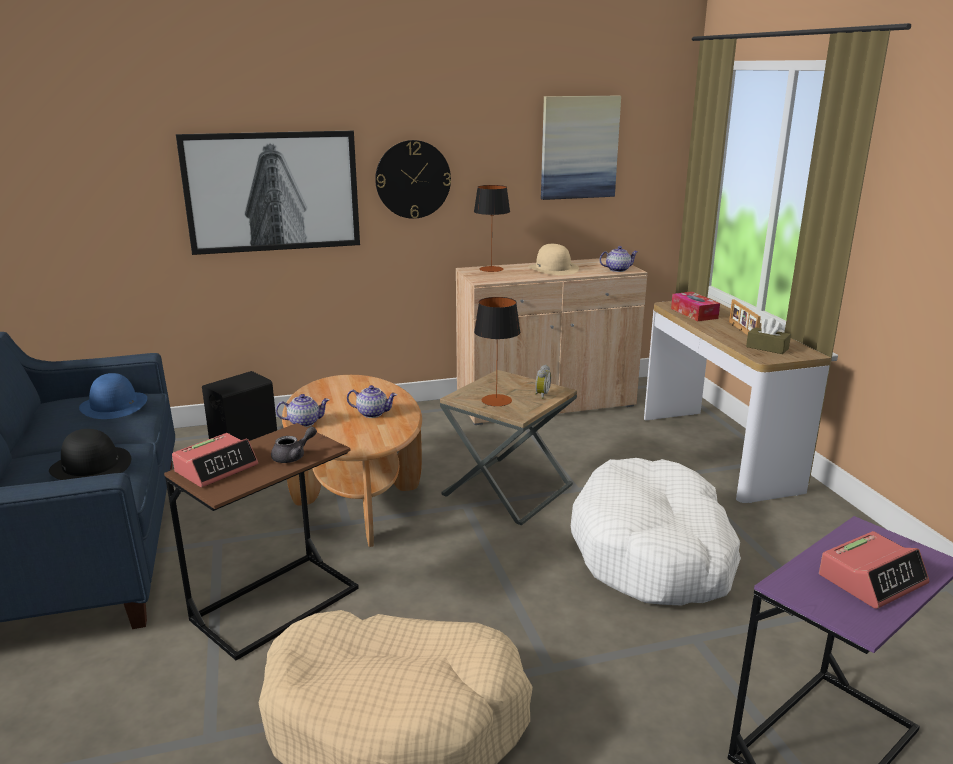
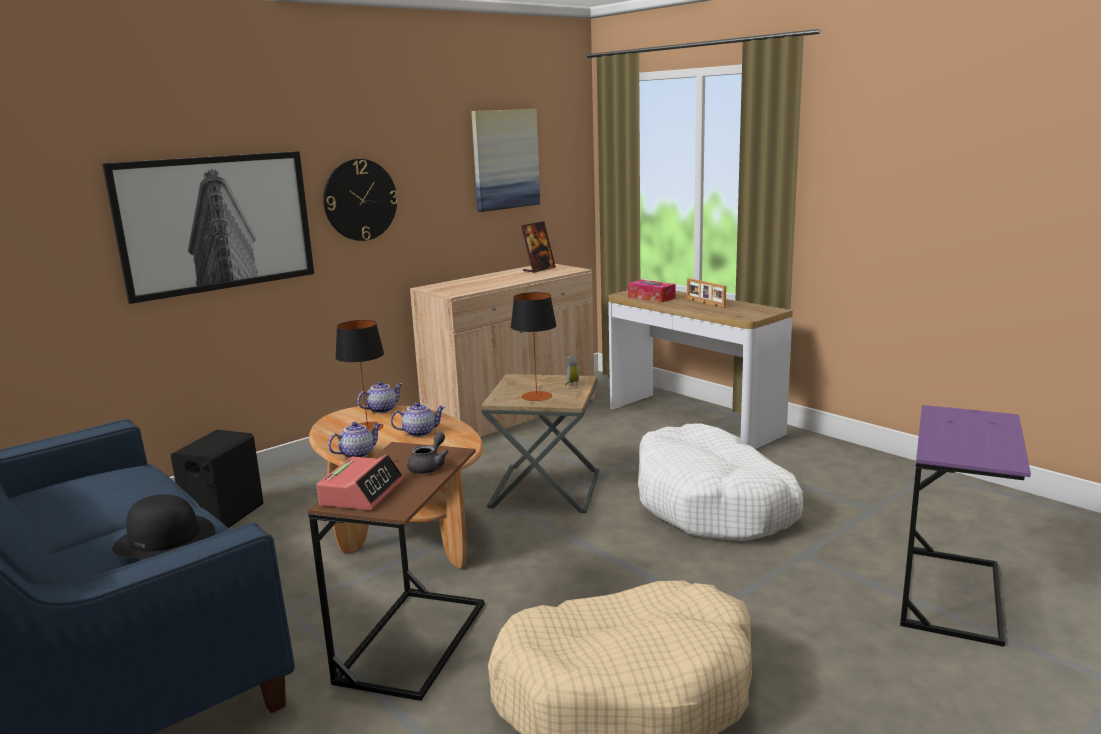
camera: 25 degrees left, 5 degrees down
blue hat [79,373,147,419] -> none
table lamp [474,185,510,272] -> table lamp moved to [335,320,384,432]
beige hat [528,244,579,275] -> none
teapot [599,246,638,272] -> teapot moved to [357,381,403,413]
brown tissue box [746,318,791,354] -> none
alarm clock [819,531,929,609] -> none
none -> picture frame [521,221,556,273]

